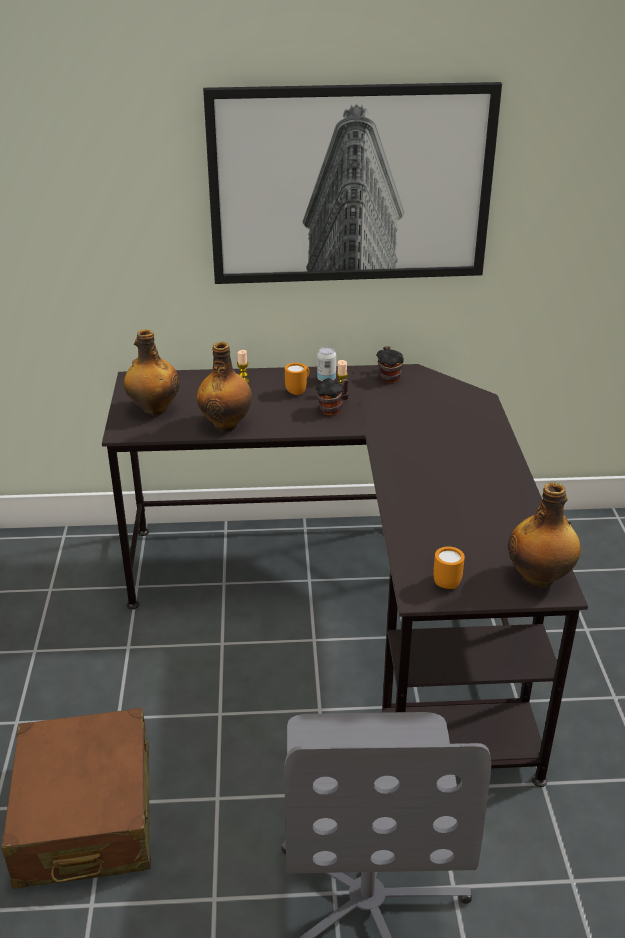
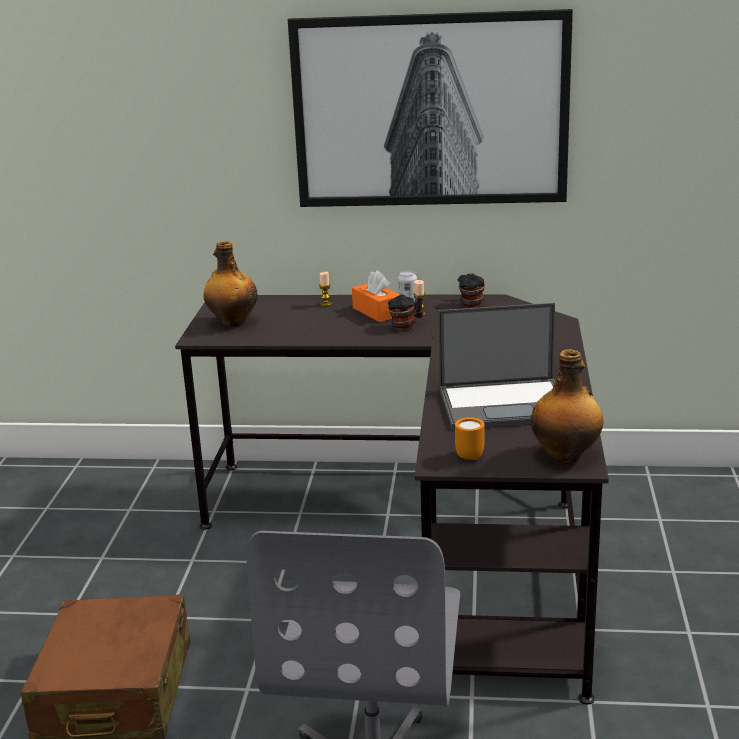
camera: 10 degrees right, 10 degrees down
bottle [196,342,252,432] -> none
orange mug [285,363,310,395] -> orange tissue box [352,270,399,322]
none -> laptop [438,303,555,430]

